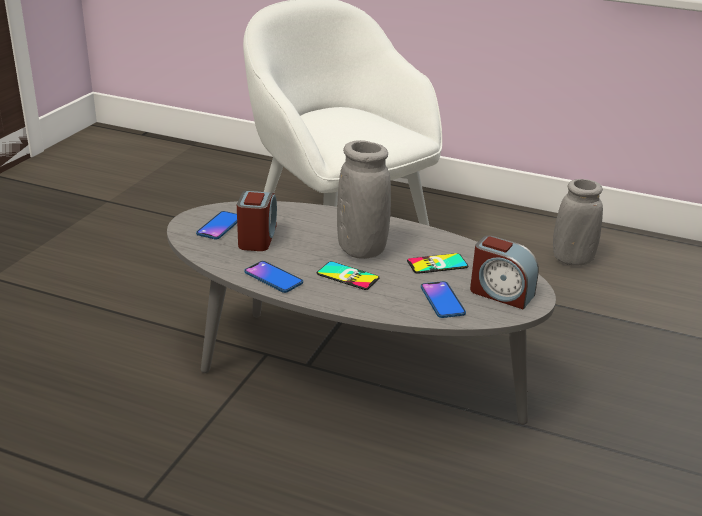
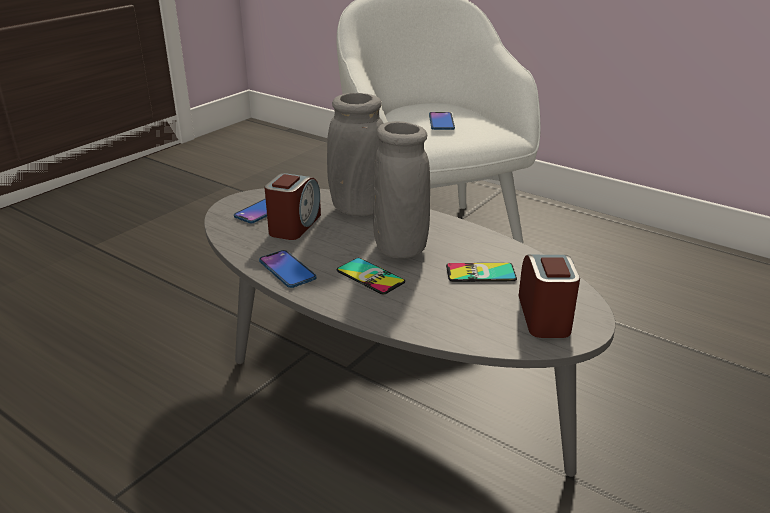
camera: 15 degrees right, 0 degrees up
phone [421,281,466,318] -> phone moved to [429,112,455,130]
alarm clock [470,236,539,310] -> alarm clock turned 135 degrees counterclockwise [519,255,580,338]
grey vase [553,179,603,265] -> grey vase moved to [327,93,383,216]

